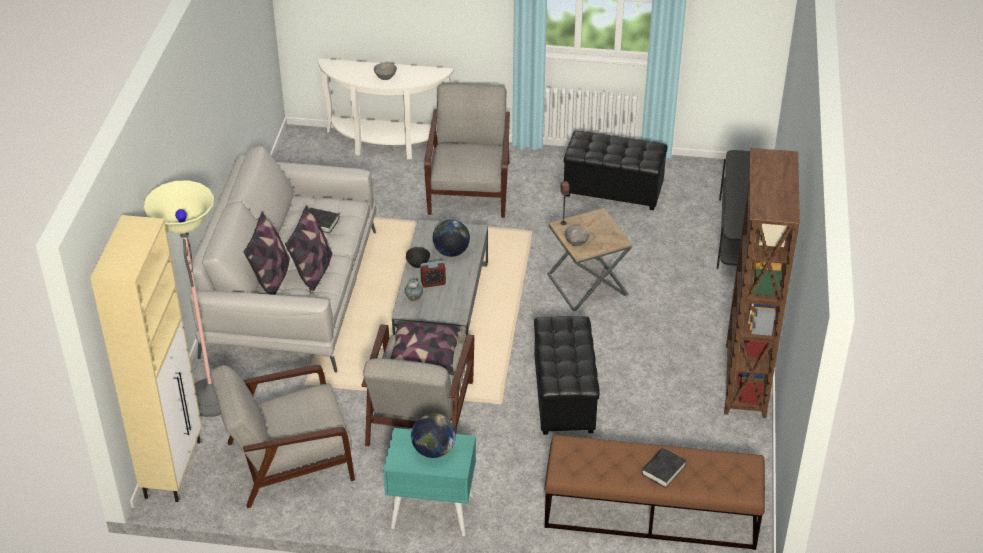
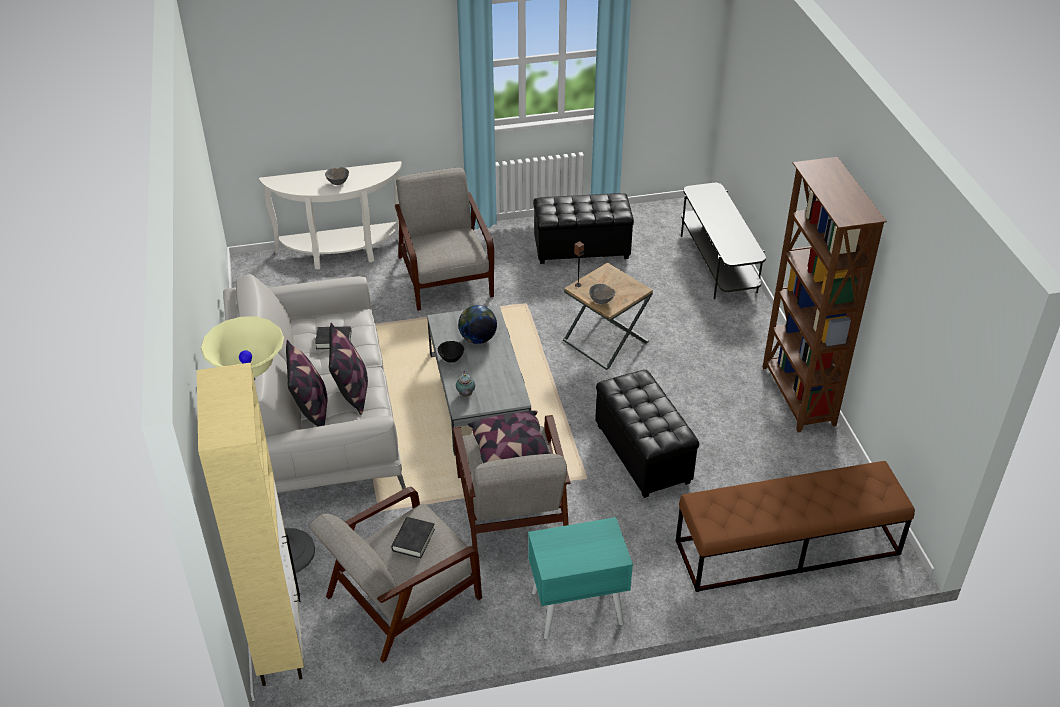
camera: 20 degrees left, 0 degrees up
globe [411,413,456,458] -> none
alarm clock [420,261,446,288] -> none
black book [641,448,686,488] -> black book moved to [391,517,435,558]

